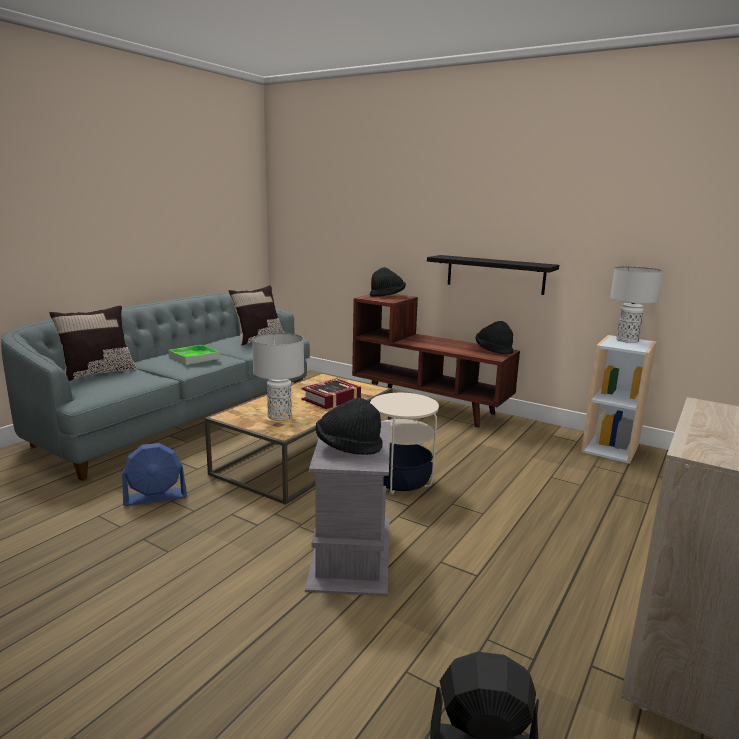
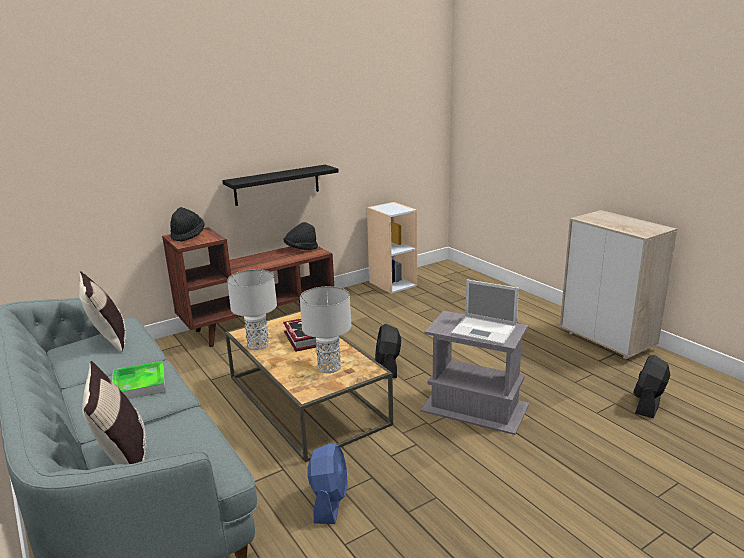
camera: 65 degrees left, 5 degrees up
black hat [316,398,383,455] -> laptop [451,280,519,345]
beige side table [370,393,439,494] -> black fan [375,324,401,378]
white table lamp [610,266,663,343] -> white table lamp moved to [227,270,277,350]

